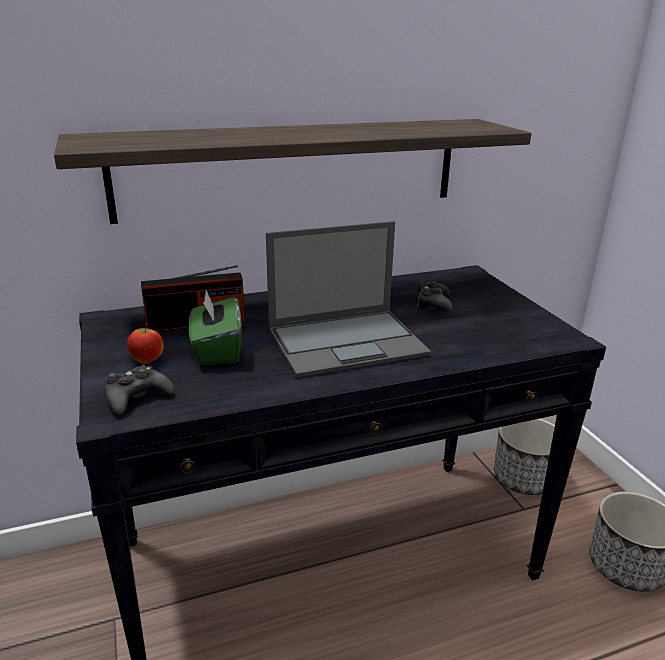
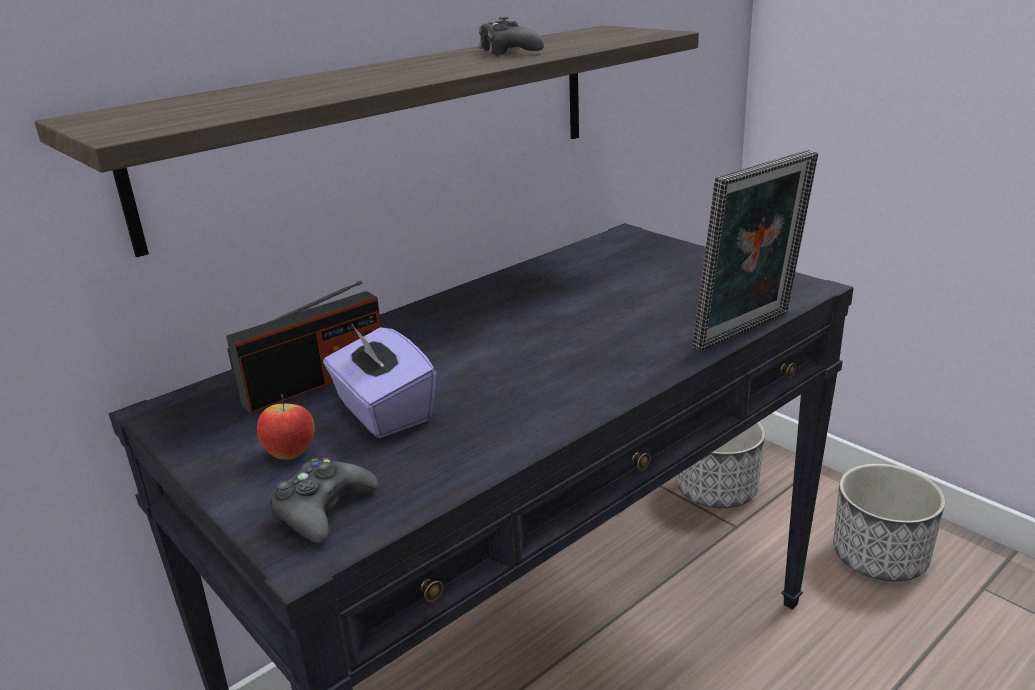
camera: 20 degrees left, 0 degrees up
green tissue box [189,290,242,365] -> purple tissue box [323,323,436,438]
laptop [266,221,431,378] -> none
black game controller [416,281,453,312] -> black game controller moved to [479,17,544,56]
none -> picture frame [693,150,818,351]

